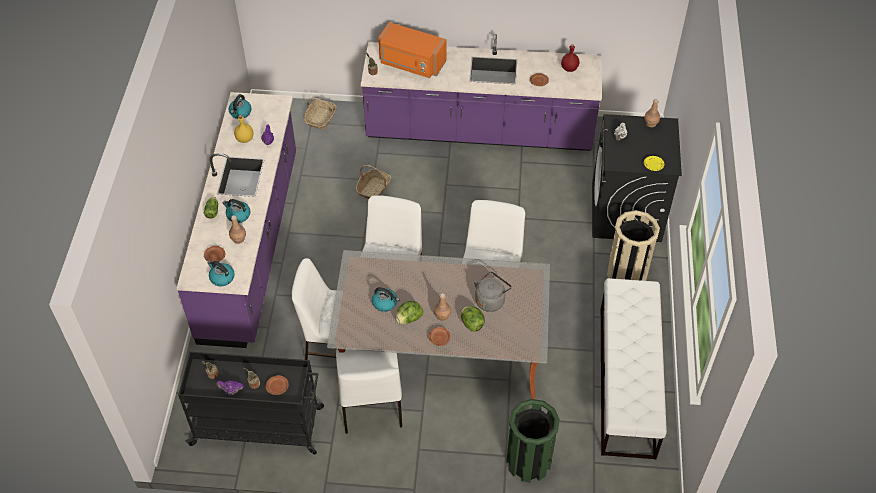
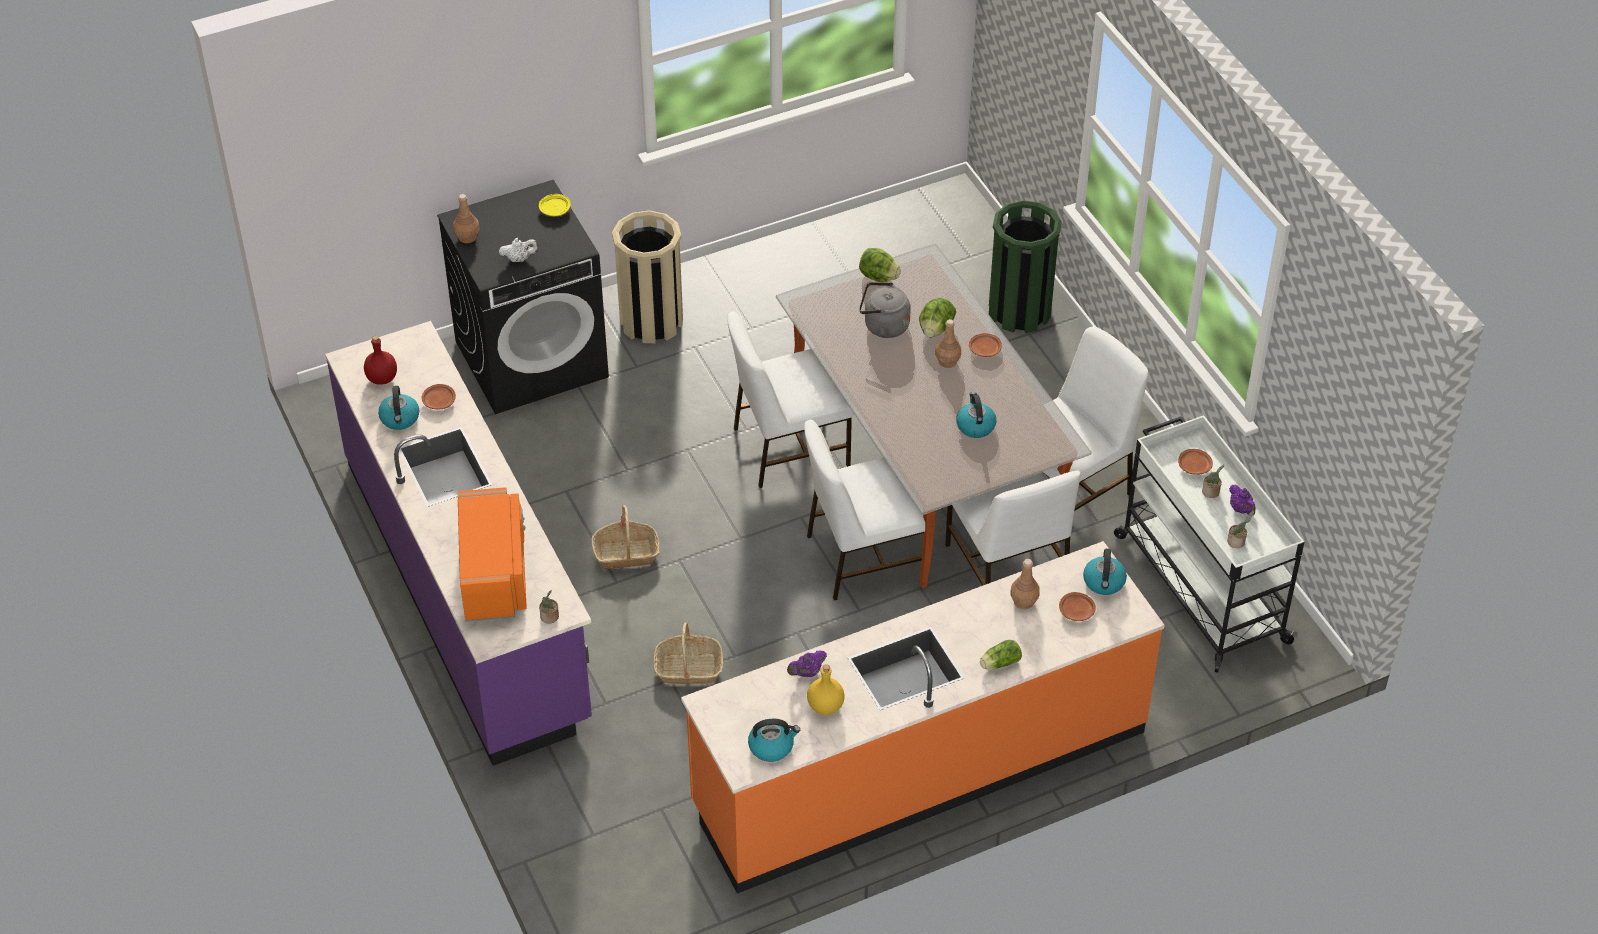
camera: 120 degrees left, 5 degrees down
purple counter [176,92,296,348] -> orange counter [681,541,1165,894]
black cart [178,352,324,455] -> white cart [1114,415,1304,673]
kettle [223,199,250,223] -> kettle moved to [378,386,419,430]
basket [304,98,337,130] -> basket moved to [591,505,660,569]
lettuce [395,301,423,324] -> lettuce moved to [859,248,901,282]
white bench [601,278,667,459] -> none

